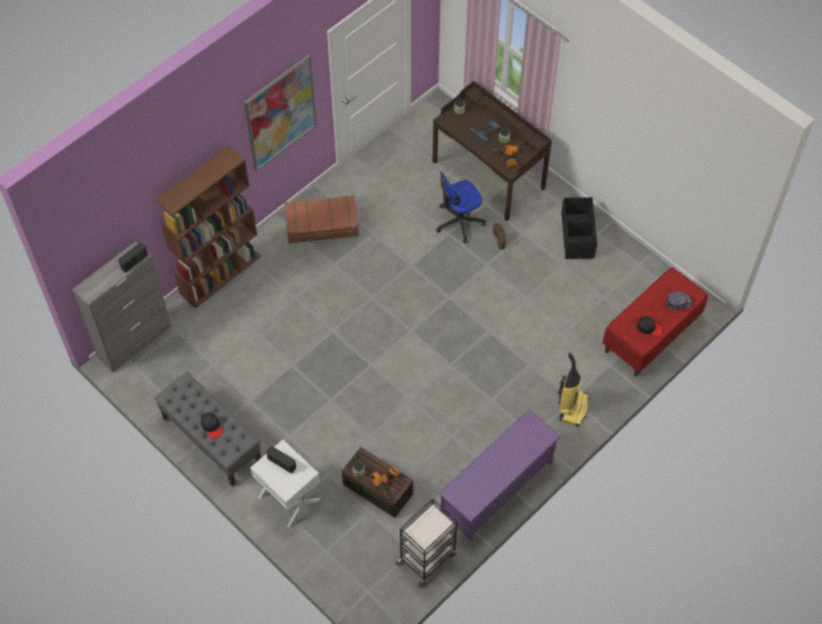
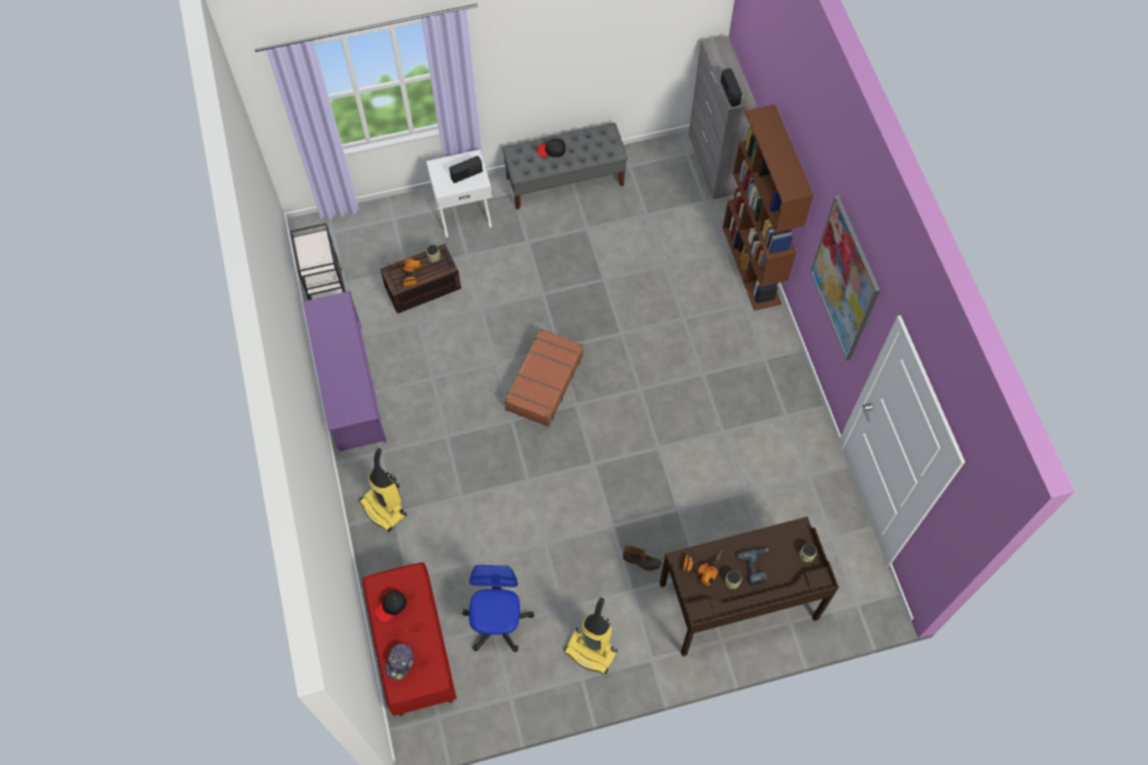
camera: 120 degrees right, 5 degrees up
brown suitcase [284,195,359,244] -> brown suitcase moved to [505,329,583,427]
office chair [436,171,486,243] -> office chair moved to [462,565,534,652]
black storage box [561,197,597,259] -> vacuum cleaner [564,598,617,674]

